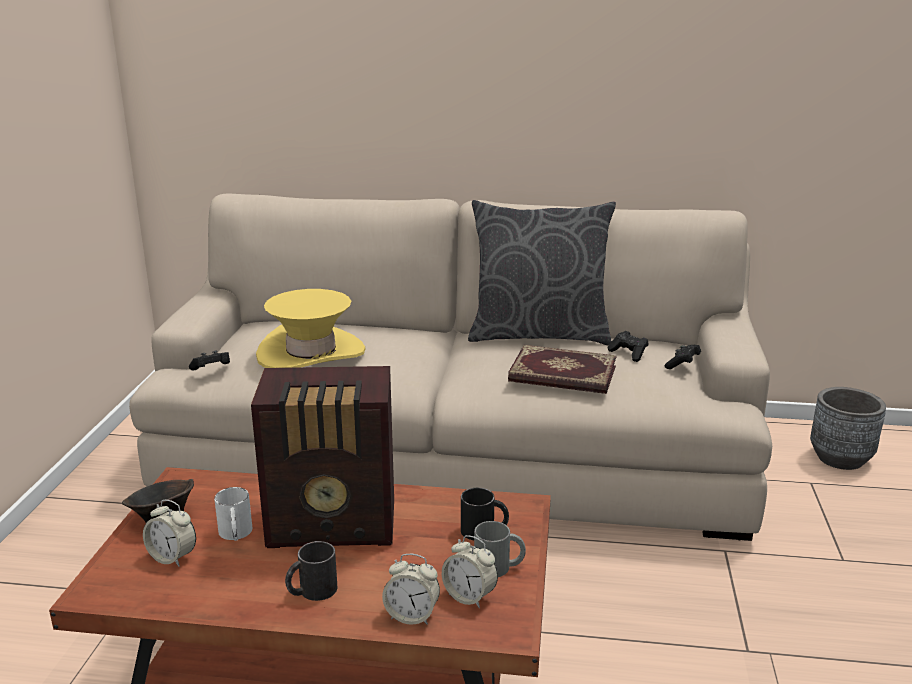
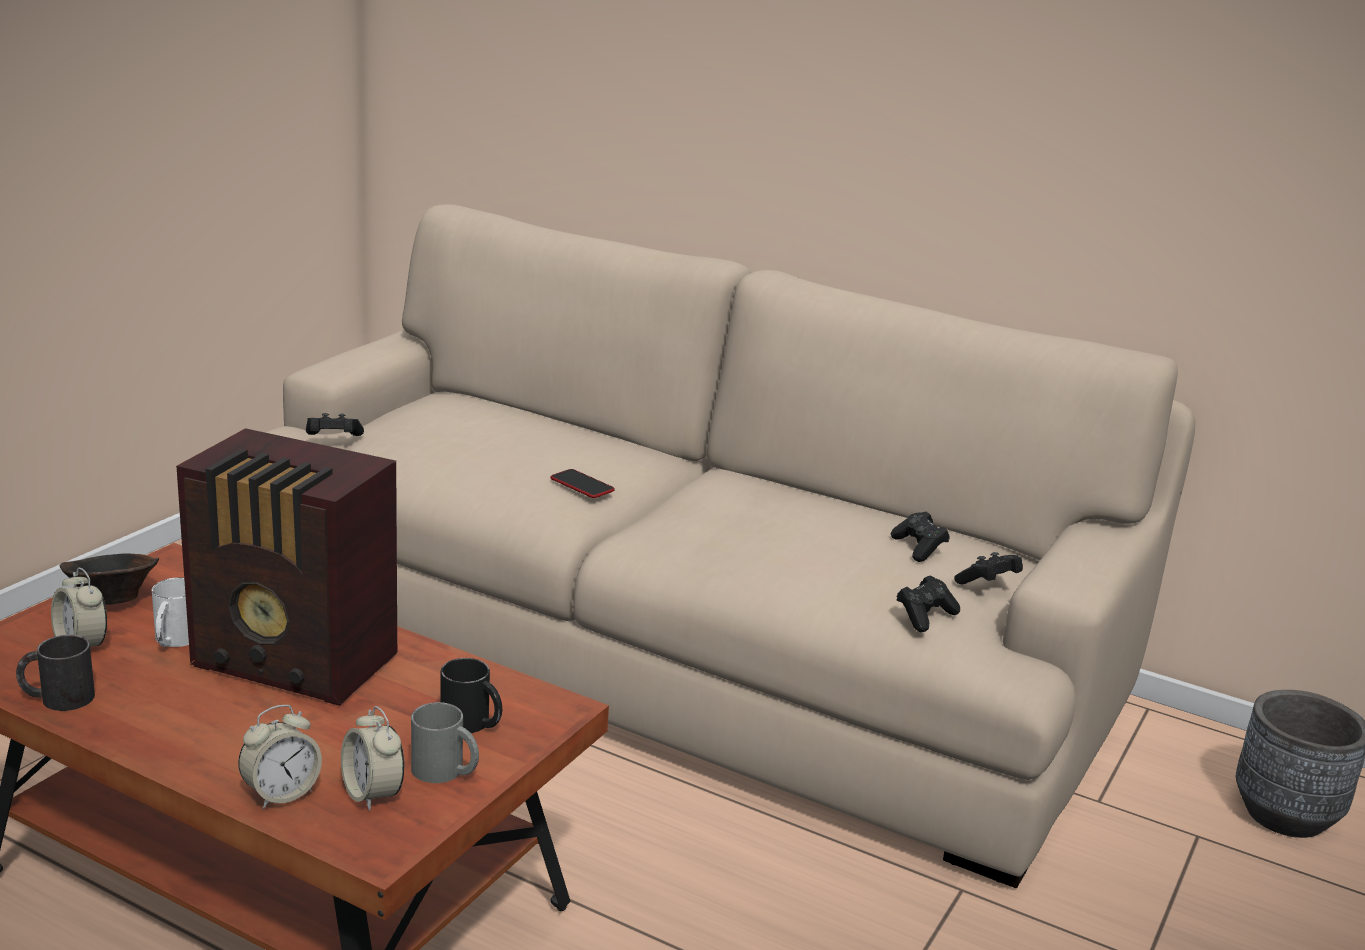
camera: 20 degrees right, 0 degrees up
yellow hat [256,289,366,368] -> none
black mug [285,541,338,601] -> black mug moved to [16,635,95,711]
alarm clock [382,554,440,625] -> alarm clock turned 75 degrees counterclockwise [238,705,322,809]
grey pillow [468,200,616,345] -> none
book [508,345,617,394] -> none
none -> phone [551,469,615,498]
none -> black game controller [897,575,960,632]

